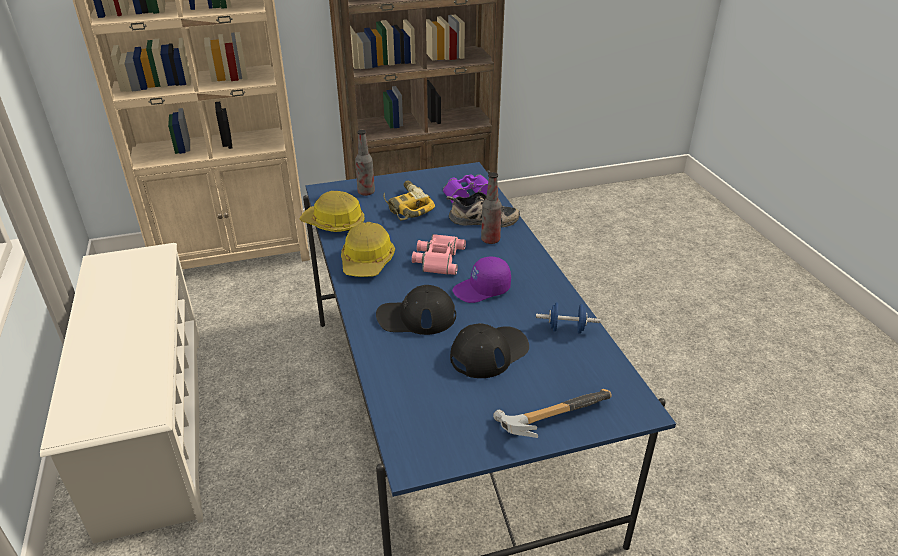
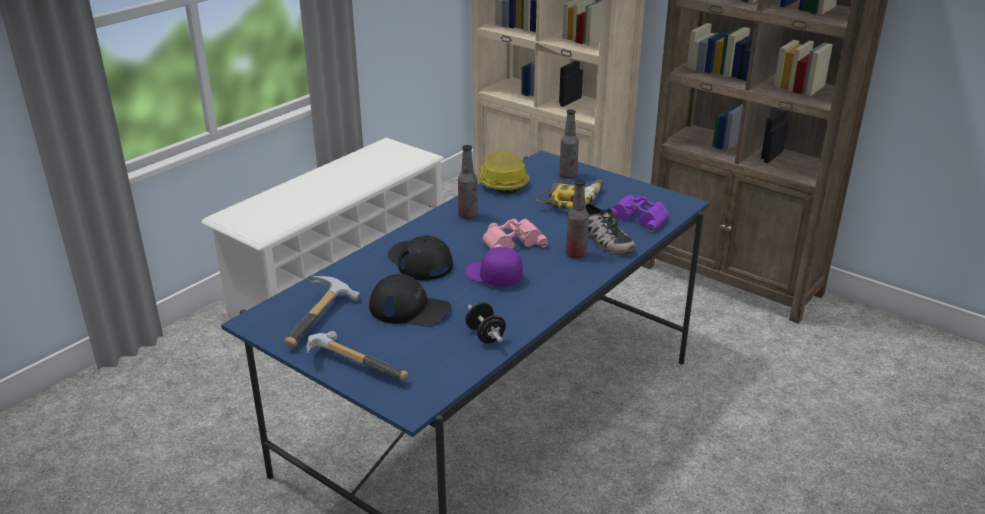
camera: 55 degrees right, 5 degrees down
hard hat [341,222,395,277] -> bottle [458,145,478,219]
blue dumbbell [536,302,601,334] -> black dumbbell [465,302,506,343]
none -> hammer [284,276,360,347]

